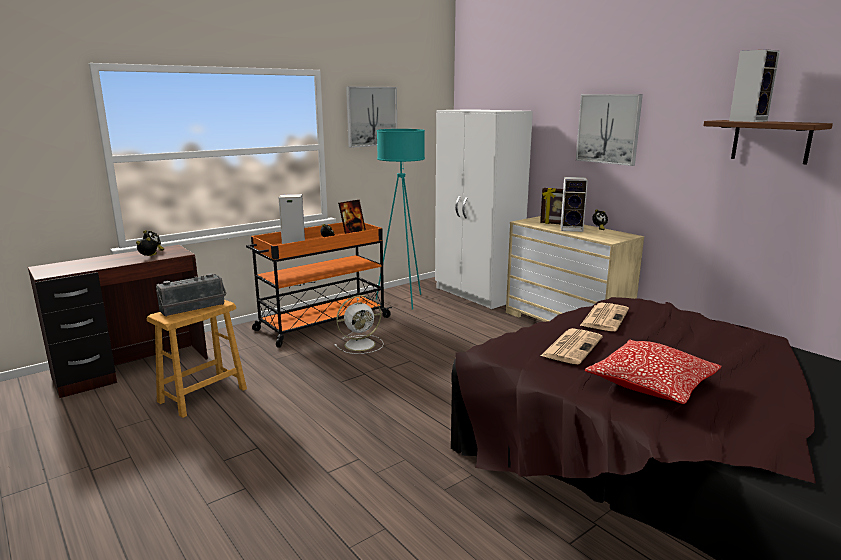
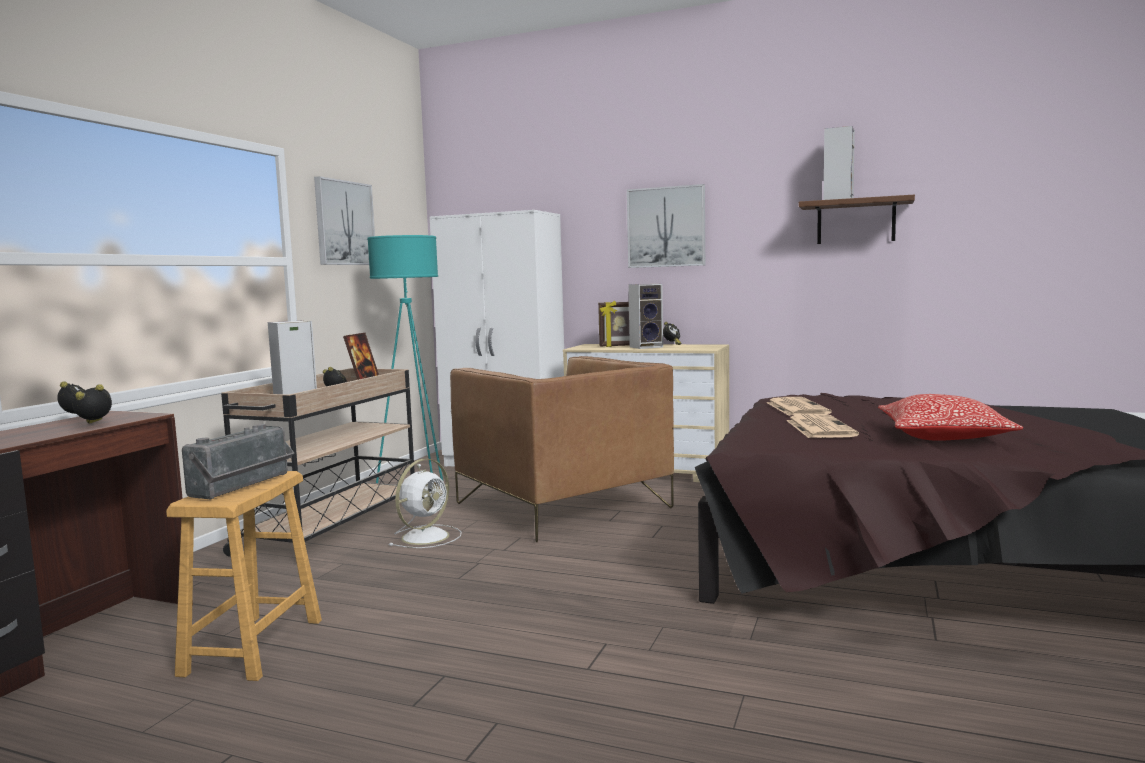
camera: 30 degrees left, 10 degrees down
orange cart [246,222,392,348] -> beige cart [221,368,415,557]
none -> brown armchair [450,356,674,542]

